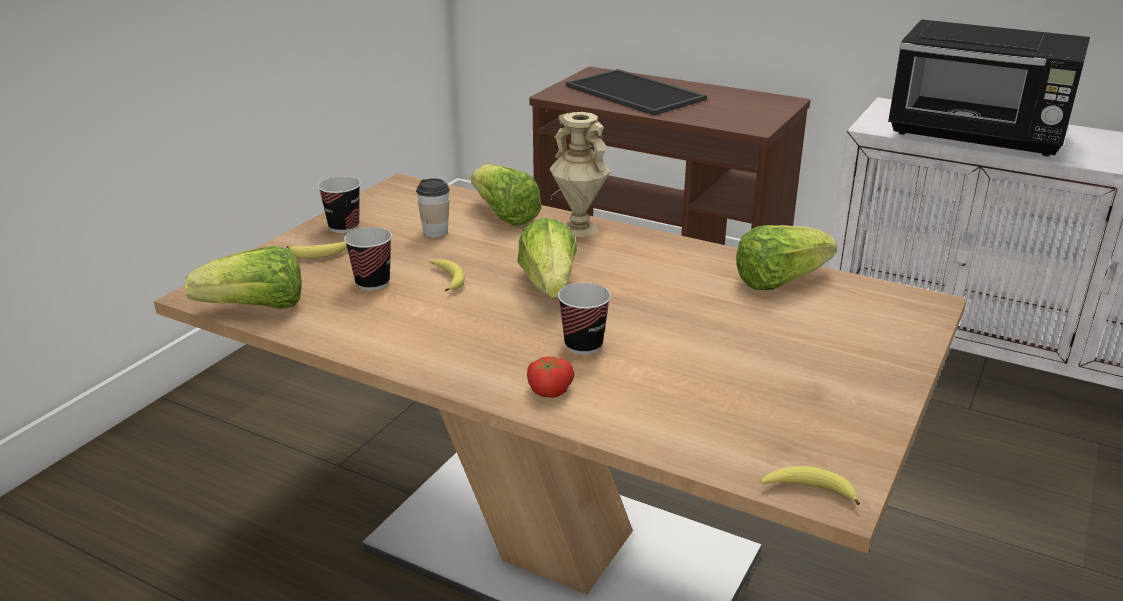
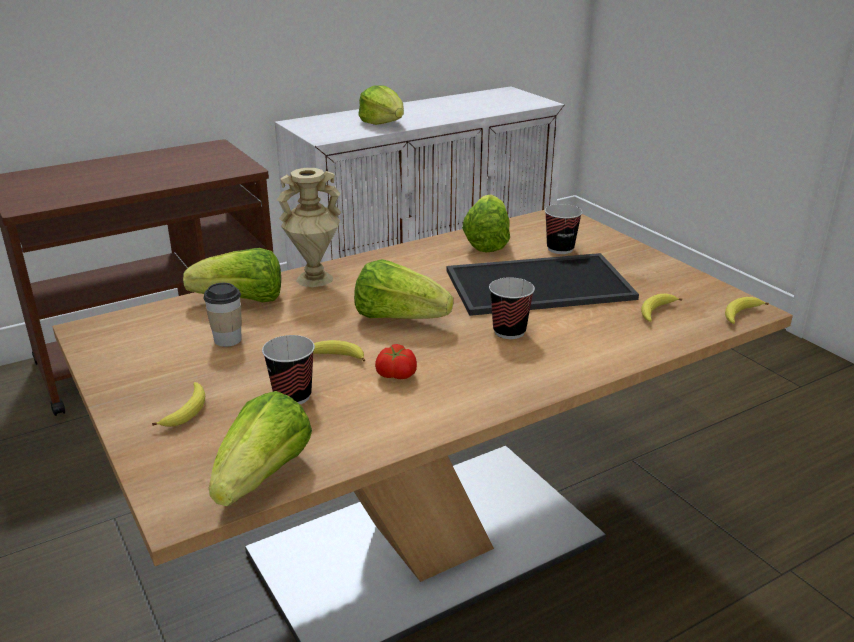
camera: 60 degrees left, 0 degrees up
cup [318,176,361,233] -> cup moved to [545,204,582,254]
tomato [527,356,574,398] -> tomato moved to [375,344,417,379]
tray [566,69,707,116] -> tray moved to [447,253,639,316]
black microwave [888,19,1090,156] -> lettuce [358,85,404,125]
none -> banana [641,294,682,322]

